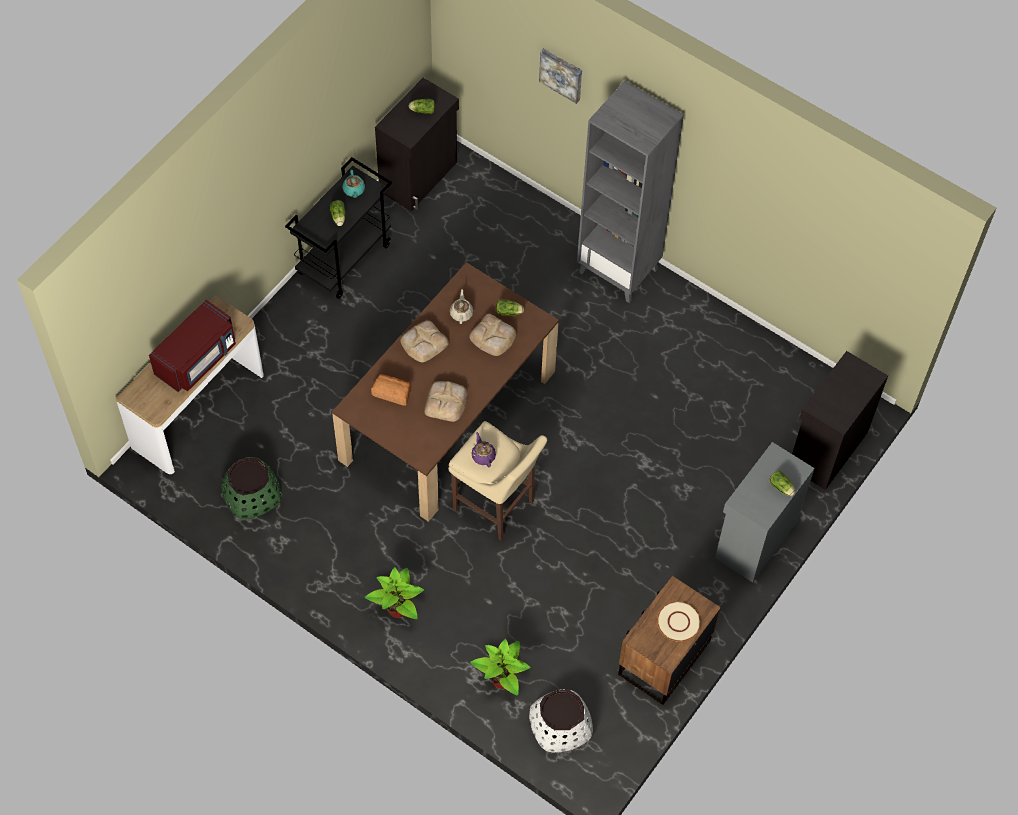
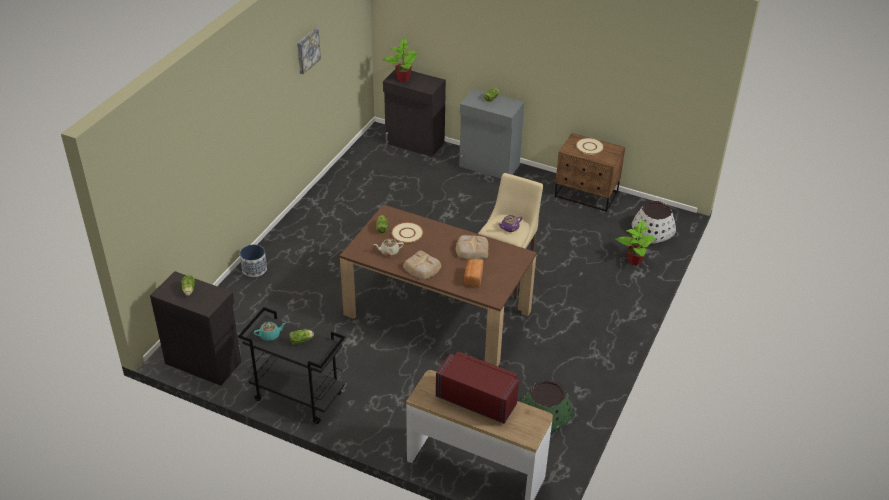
camera: 100 degrees left, 20 degrees down
potted plant [365,567,424,619] -> potted plant moved to [382,37,419,82]
bread [469,314,516,356] -> beige plate [391,222,423,243]
picture [539,48,582,104] -> picture moved to [297,28,321,75]
grey bookcase [577,80,684,303] -> none
none -> planter [240,244,267,277]

